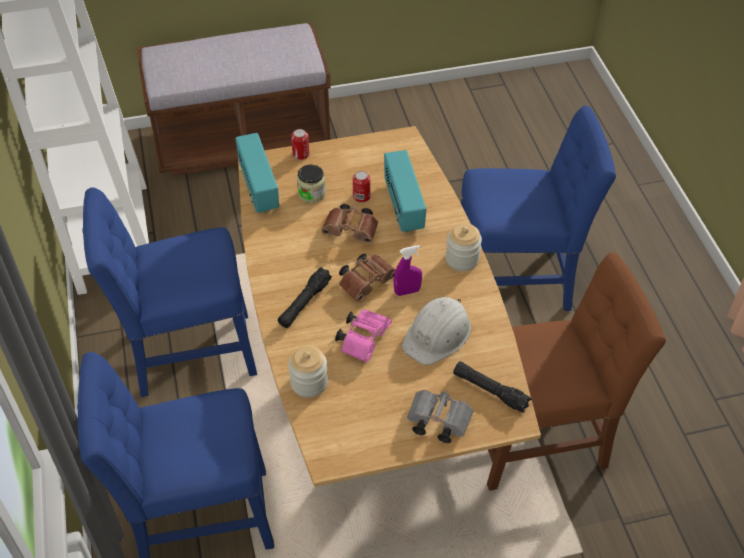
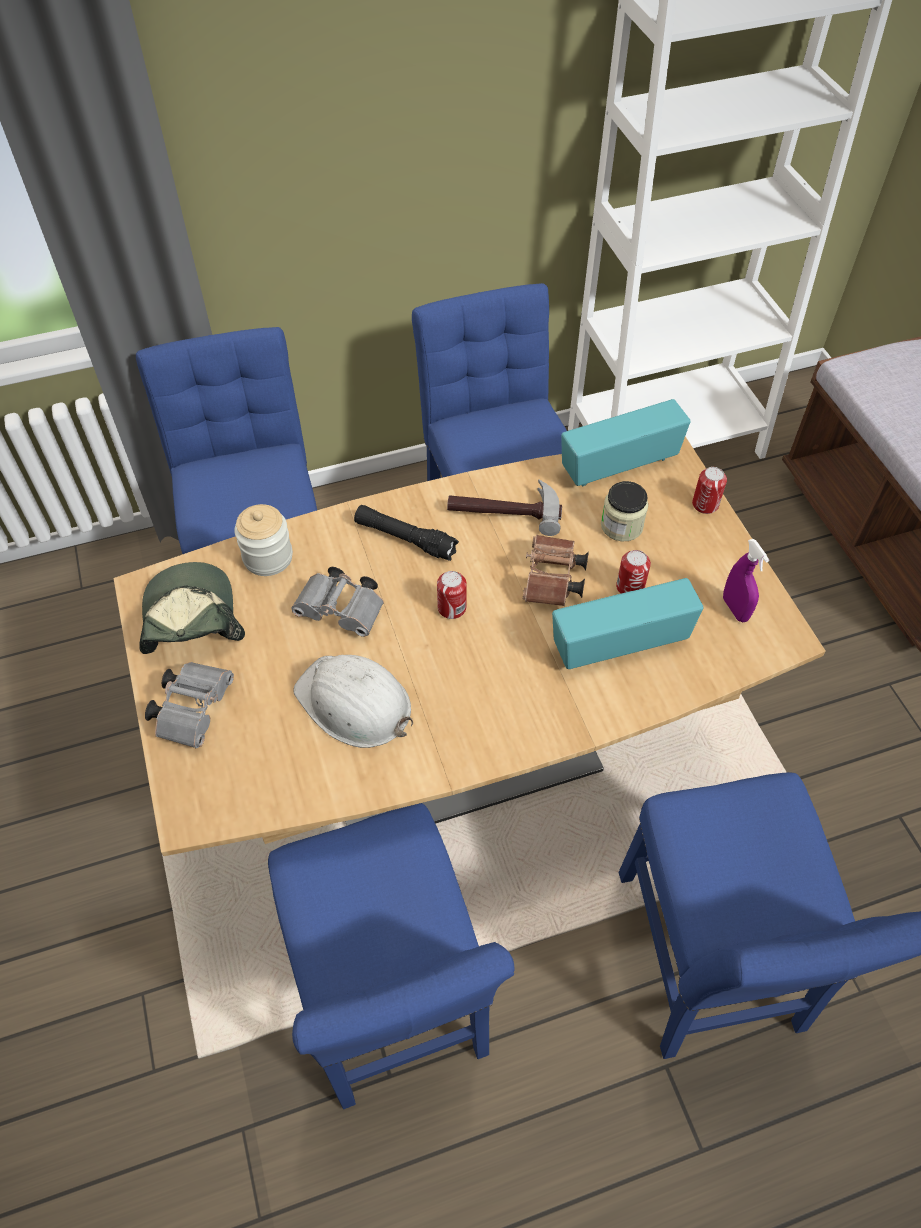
camera: 85 degrees right, 5 degrees up
pink binoculars [335,309,392,362] -> grey binoculars [291,567,384,637]
brown binoculars [339,253,396,302] -> can [437,571,467,619]
purple spray bottle [394,245,422,296] -> purple spray bottle moved to [723,539,769,622]
jar [446,223,482,271] -> none
black flashlight [453,361,531,413] -> none
brown chair [487,252,666,491] -> blue chair [268,803,515,1109]
none -> cap [139,562,245,654]
none -> hammer [447,480,562,536]

